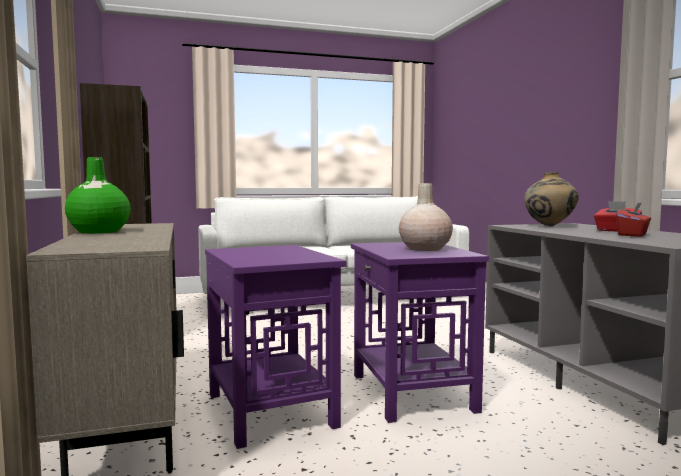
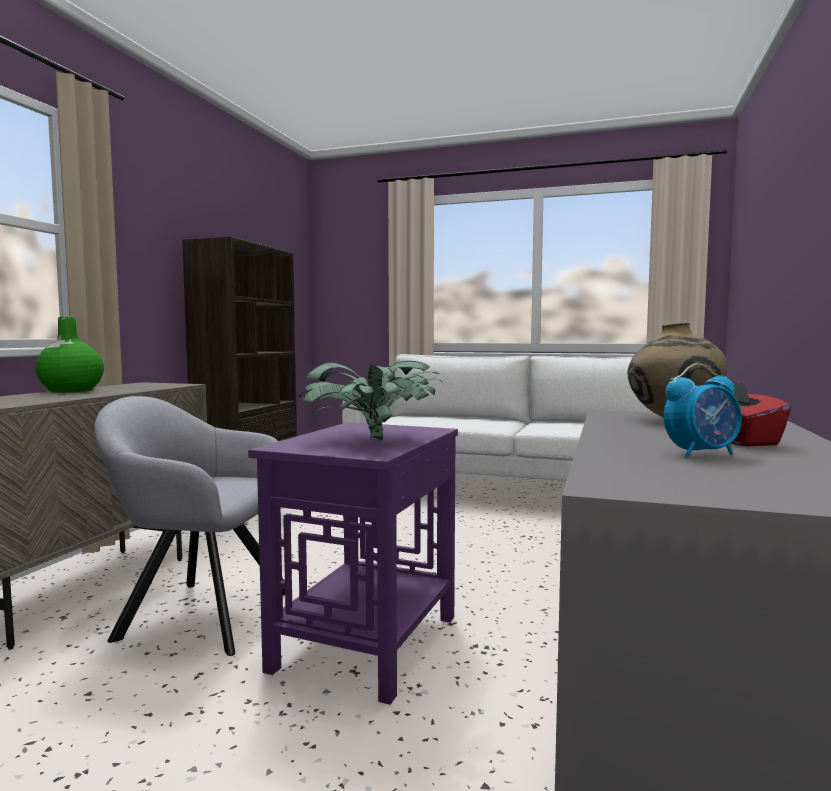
camera: 35 degrees right, 0 degrees up
purple side table [205,245,346,449] -> grey armchair [94,396,285,656]
beige vase [399,183,453,251] -> potted plant [299,361,441,440]
red tissue box [616,203,651,237] -> alarm clock [664,363,742,458]

